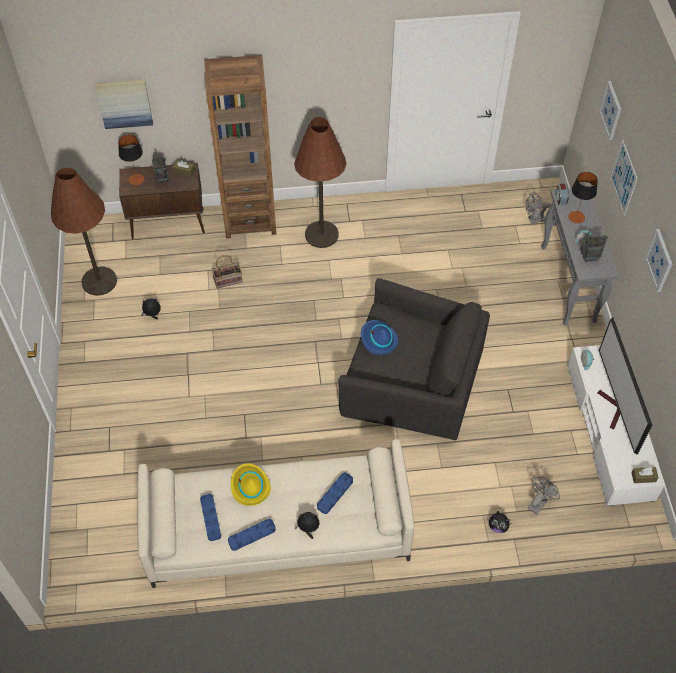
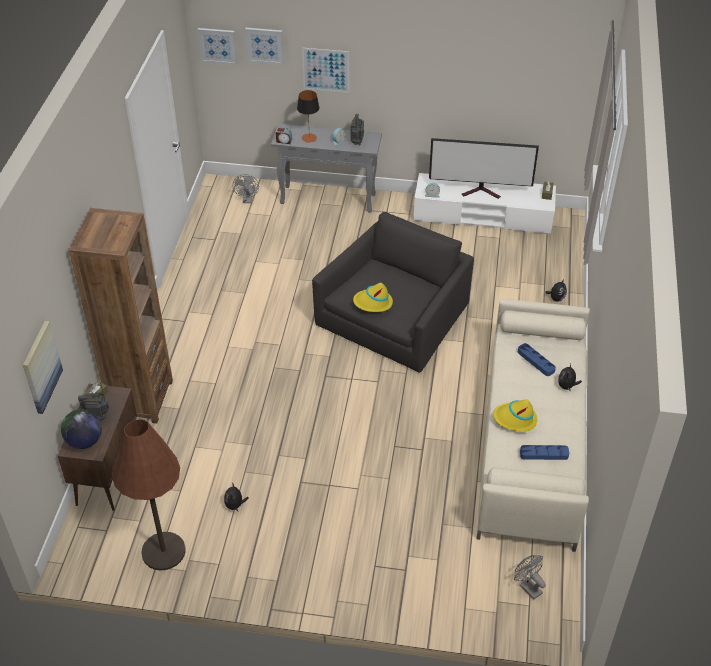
camera: 75 degrees left, 10 degrees down
table lamp [118,135,145,185] -> globe [61,409,102,449]
basket [211,255,243,289] -> none
blue tray [228,519,276,551] -> none
brown floor lamp [294,117,347,248] -> none
blue hat [361,320,398,355] -> yellow hat [353,283,393,312]
grey fan [528,477,560,515] -> grey fan moved to [514,555,546,600]
picture [645,229,672,292] -> picture moved to [198,28,237,65]

